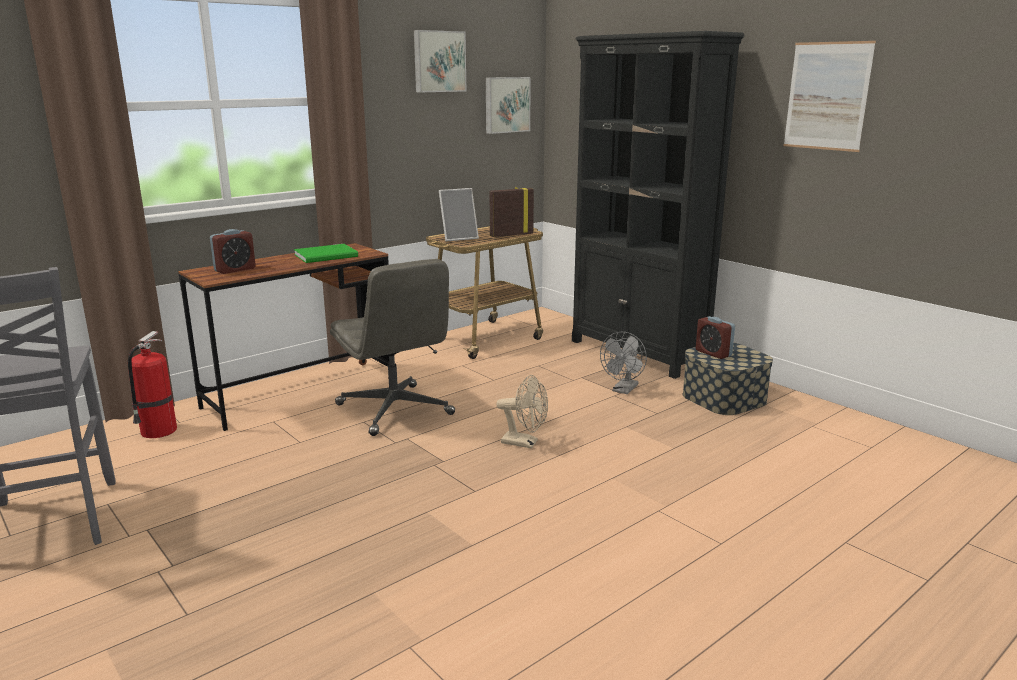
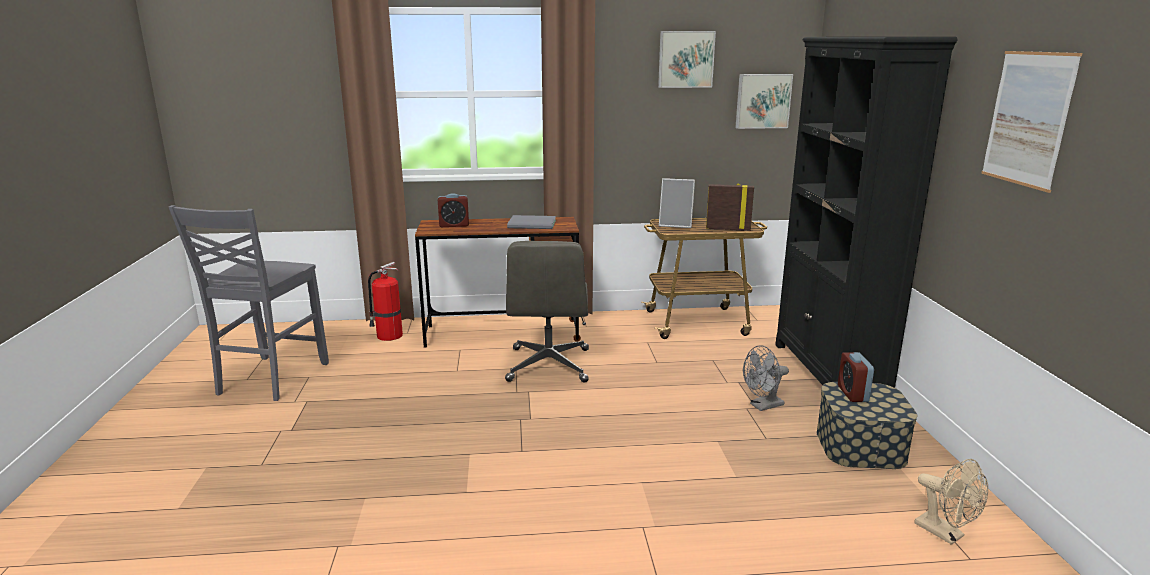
camera: 35 degrees right, 0 degrees up
green book [294,244,358,263] -> grey book [507,215,556,229]
beige fan [496,375,548,449] -> beige fan moved to [915,459,988,545]

